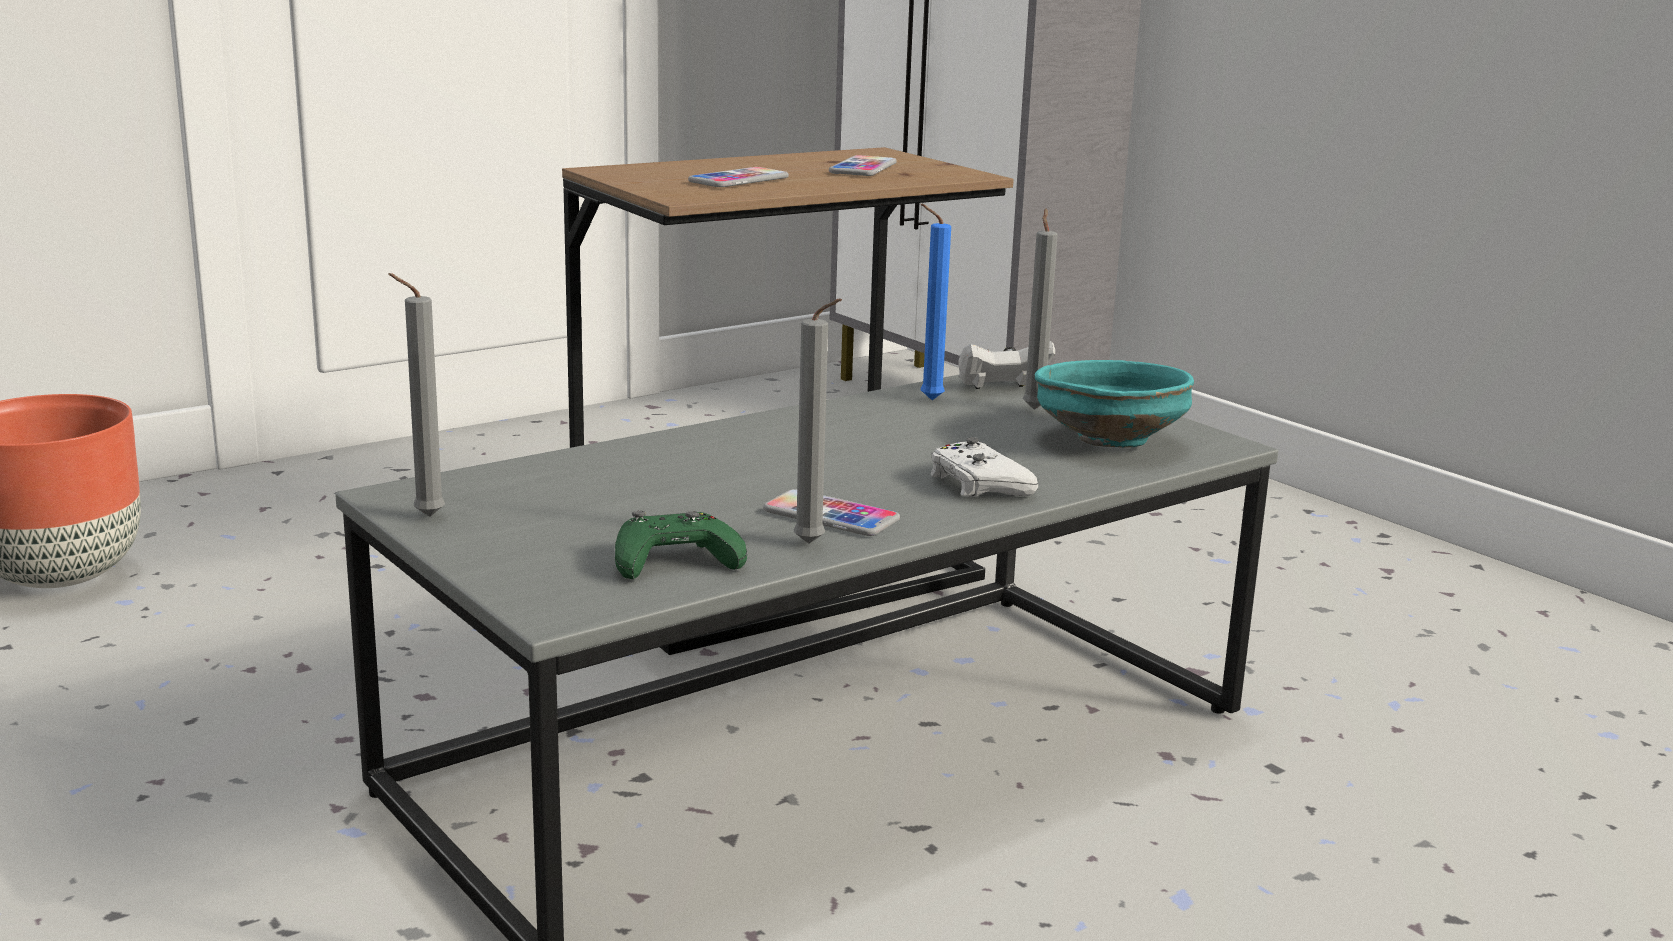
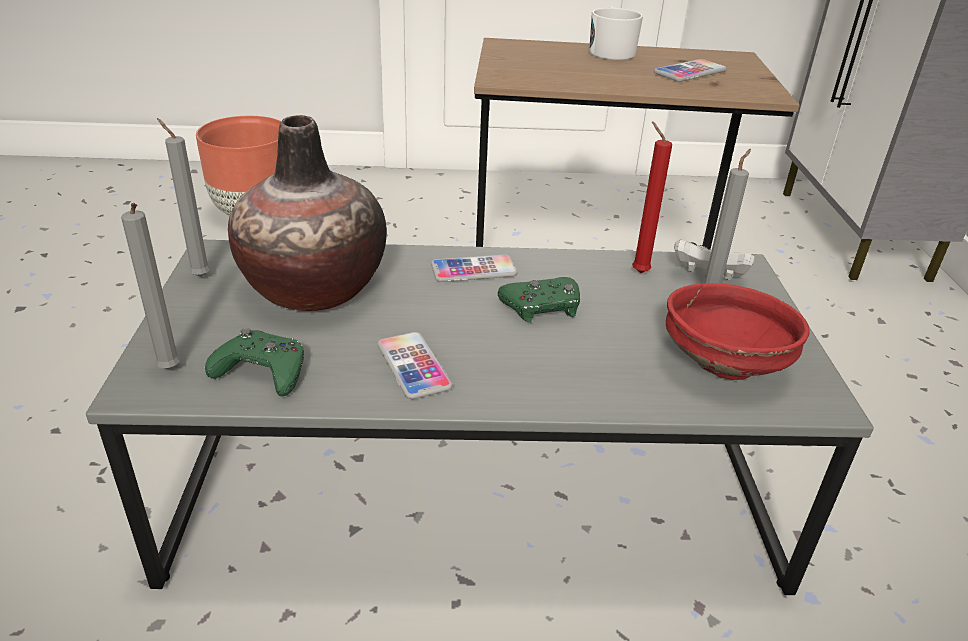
camera: 35 degrees right, 15 degrees up
phone [688,167,789,187] -> phone moved to [431,254,517,282]
grey candle [793,299,842,544] -> grey candle moved to [121,203,180,369]
blue candle [921,204,951,400] -> red candle [632,121,672,273]
white game controller [930,437,1038,497] -> none
turquoise bowl [1035,360,1194,448] -> red bowl [666,283,810,380]
none -> vase [228,115,387,311]
none -> green game controller [498,277,580,323]
none -> white mug [589,6,643,60]

